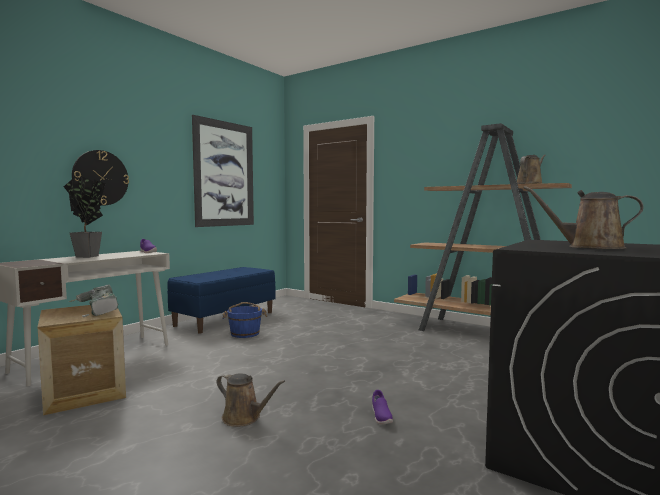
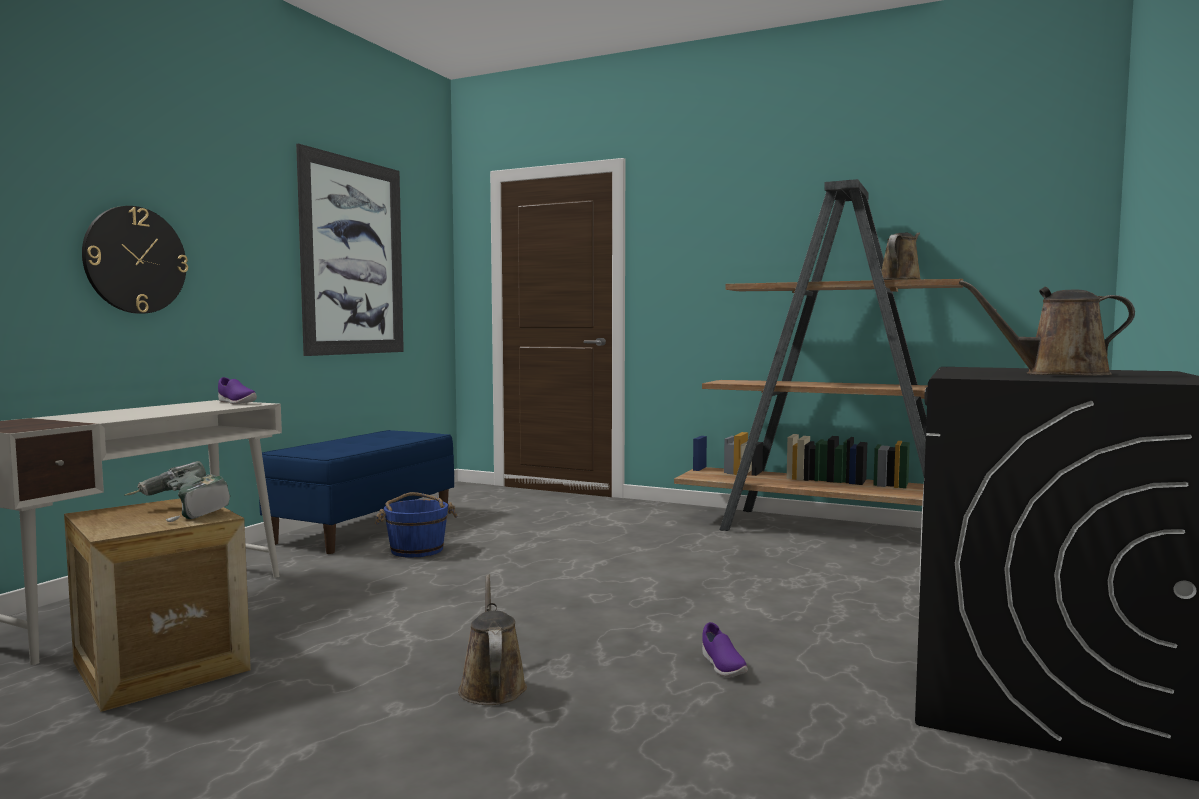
camera: 10 degrees left, 0 degrees up
potted plant [64,176,105,258] -> none
brown watering can [217,373,285,427] -> brown watering can turned 120 degrees counterclockwise [458,574,527,705]

